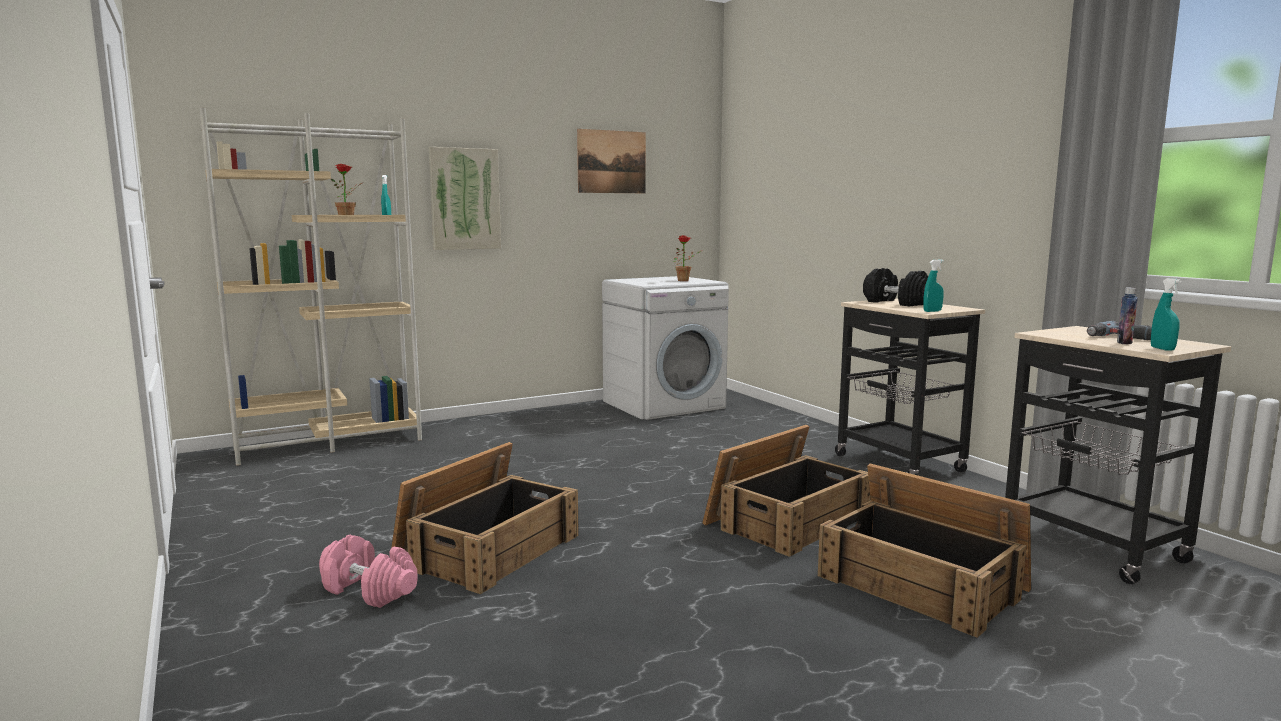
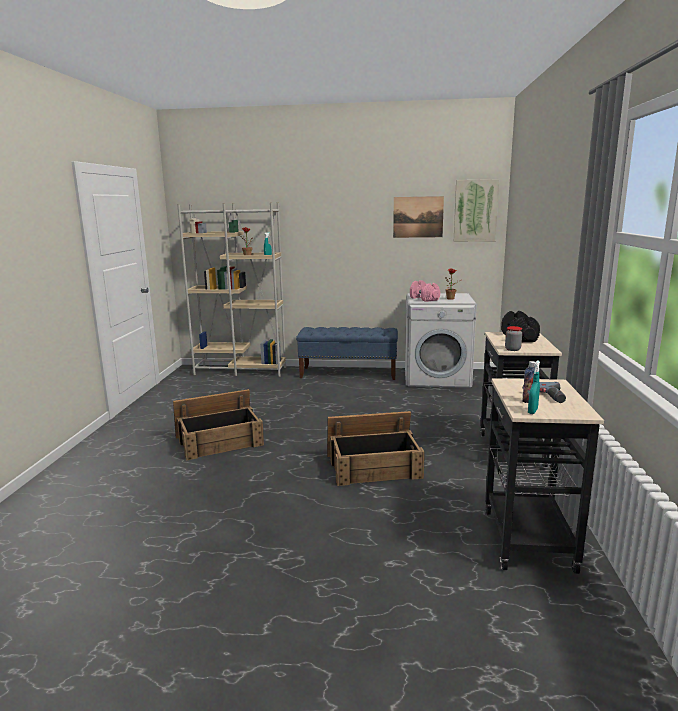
camera: 35 degrees right, 5 degrees up
pink dumbbell [319,535,418,608] -> pink dumbbell moved to [410,280,440,302]
picture [429,147,501,250] -> picture moved to [454,179,499,242]
crate [818,464,1031,638] -> none
turquoise spray bottle [923,259,944,312] -> jar [505,326,522,351]
none -> blue bench [296,327,398,380]

